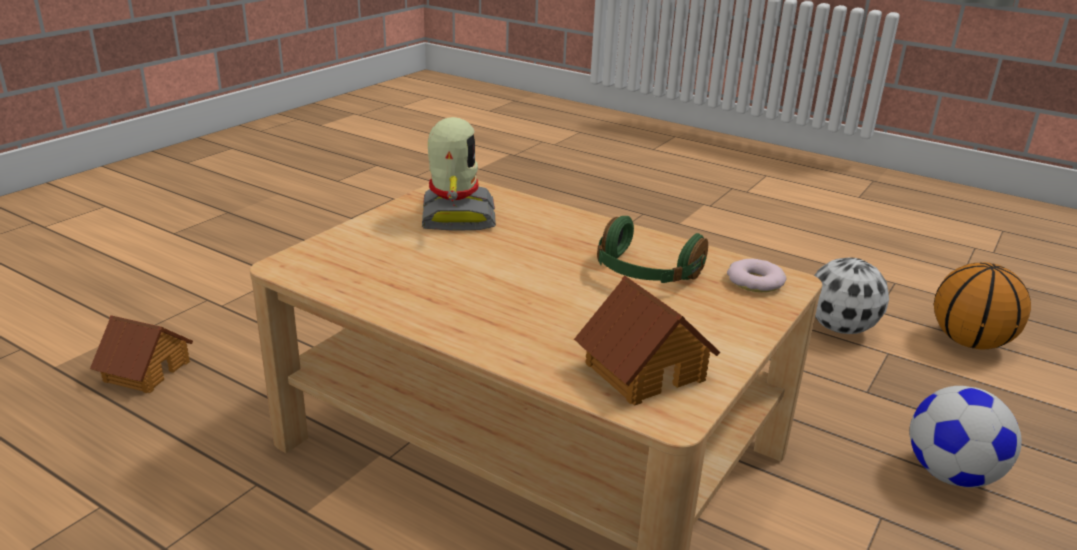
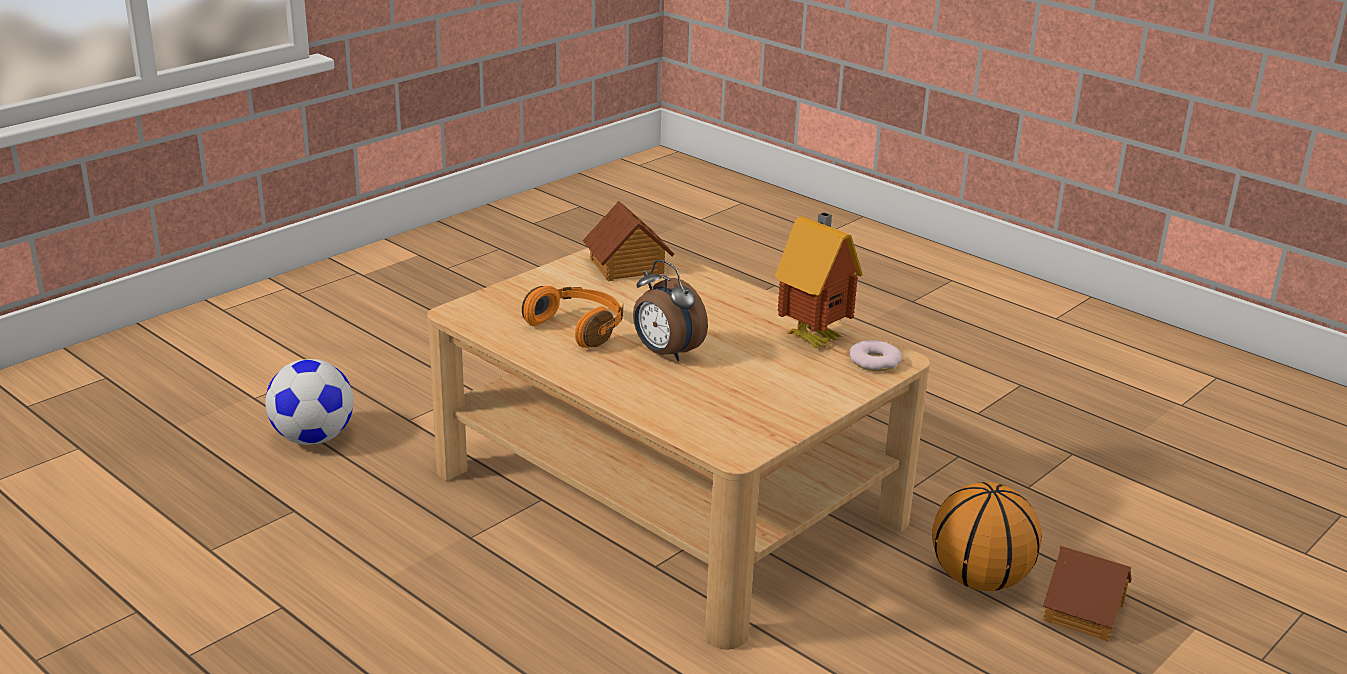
camera: 170 degrees left, 0 degrees up
toy robot [422,117,496,231] -> none
green headphones [597,216,708,283] -> orange headphones [522,286,623,348]
donut [727,259,786,292] -> donut moved to [849,340,902,371]
football [814,257,889,334] -> none
basketball [934,262,1031,350] -> basketball moved to [932,482,1042,591]
none -> alarm clock [633,260,708,361]
none -> toy house [775,212,863,349]

